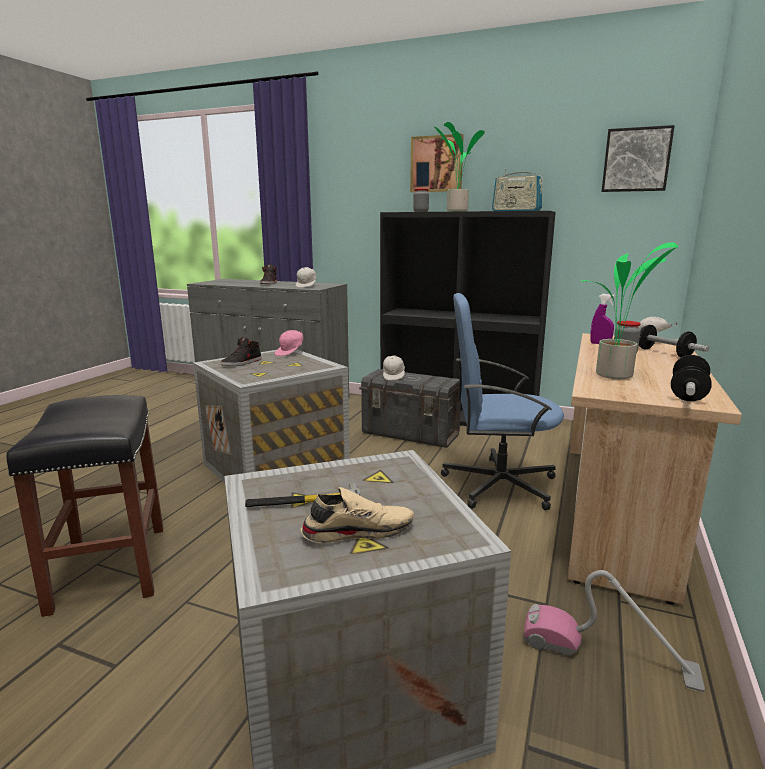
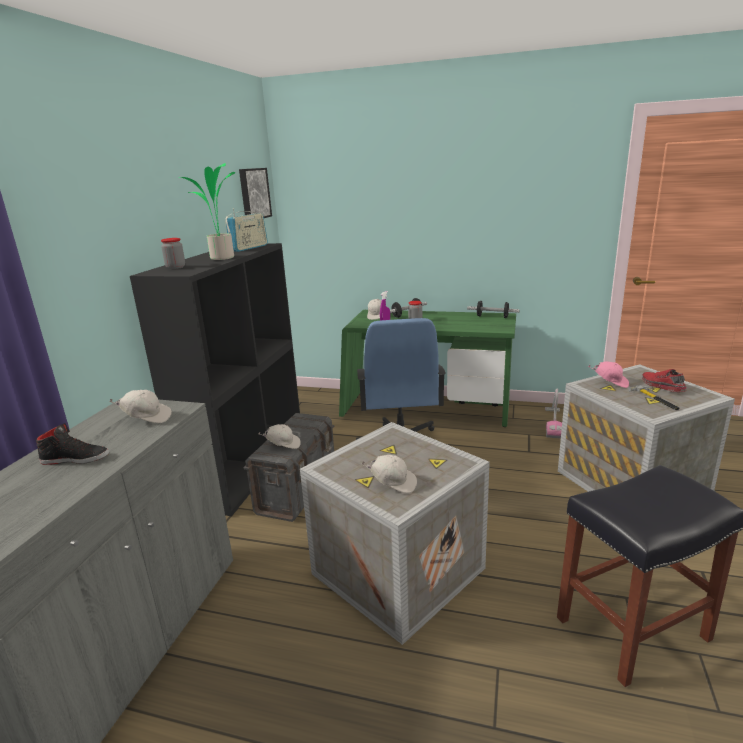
camera: 95 degrees left, 5 degrees up
black shoe [221,337,261,366] -> white cap [361,455,417,493]
pink cap [275,330,303,356] -> pink cap moved to [588,361,629,388]
beige shoe [301,487,414,543] -> red shoe [642,369,686,392]
picture [410,134,464,192] -> none
beige desk [568,333,742,605] -> green desk [339,310,516,427]
potted plant [580,242,678,379] -> none

